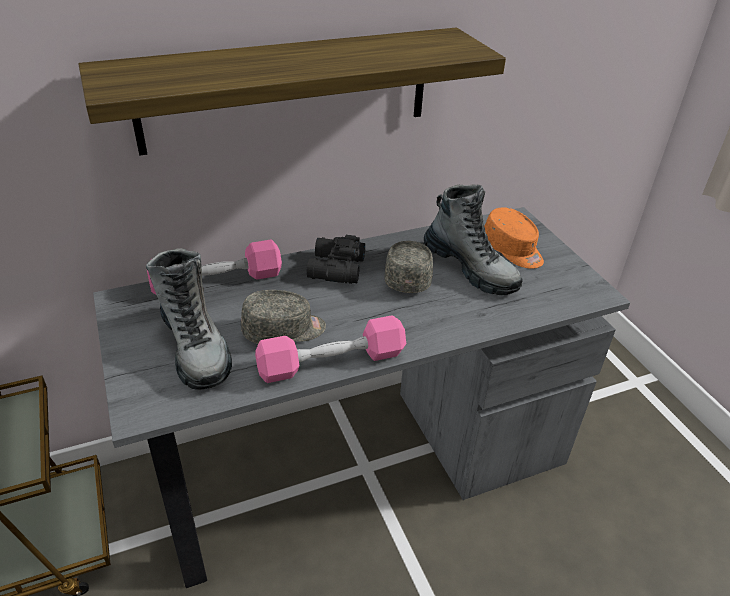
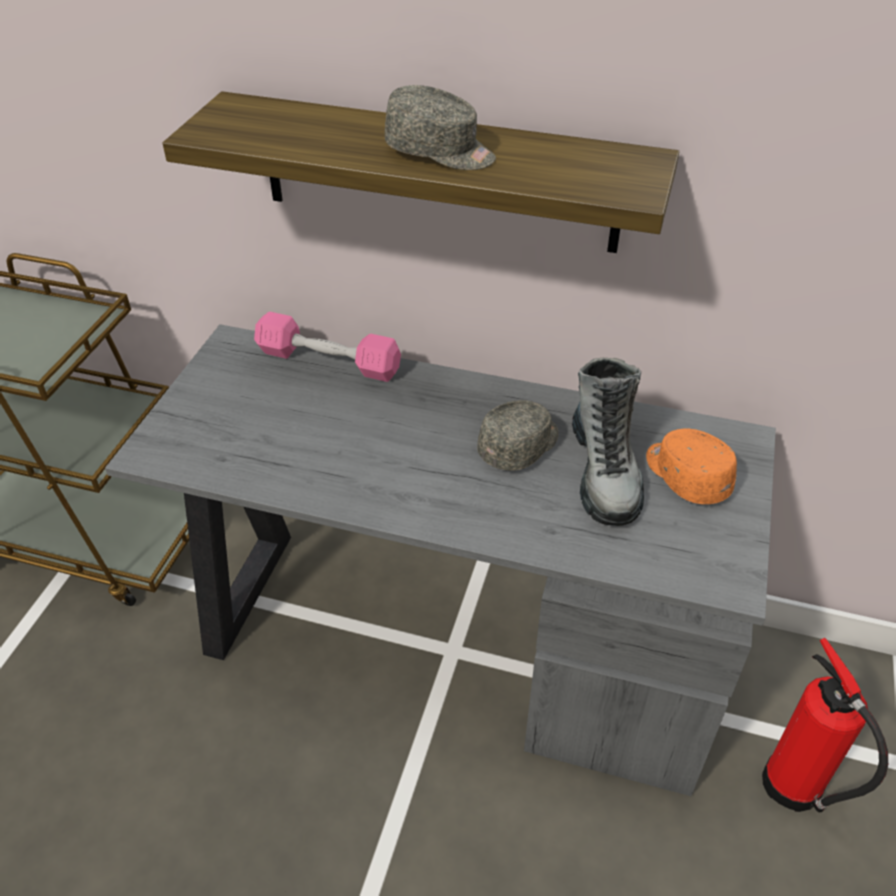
camera: 40 degrees right, 5 degrees up
boot [146,248,232,390] -> none
grey cap [241,290,326,344] -> grey cap moved to [385,85,496,170]
pink dumbbell [255,315,406,383] -> none
black binoculars [307,235,365,284] -> none
orange cap [484,207,544,269] -> orange cap turned 150 degrees clockwise [646,429,737,504]
none -> fire extinguisher [762,638,888,813]

